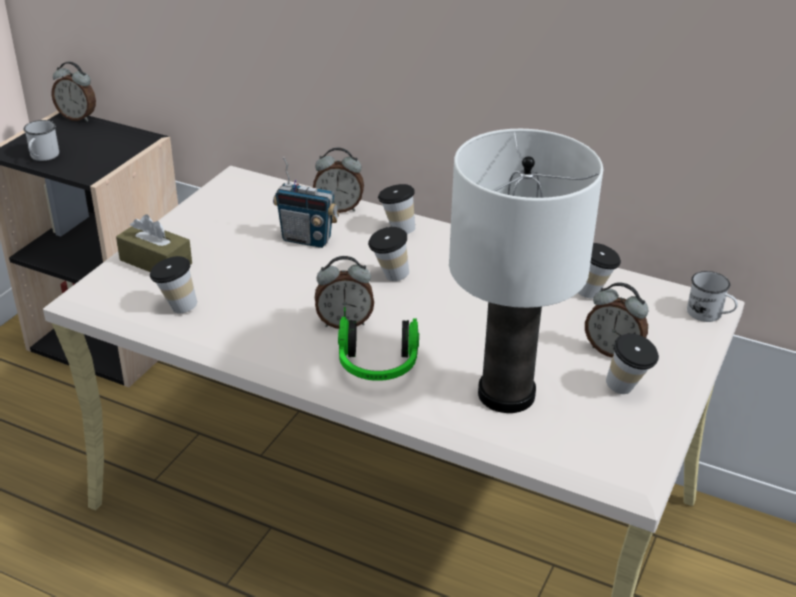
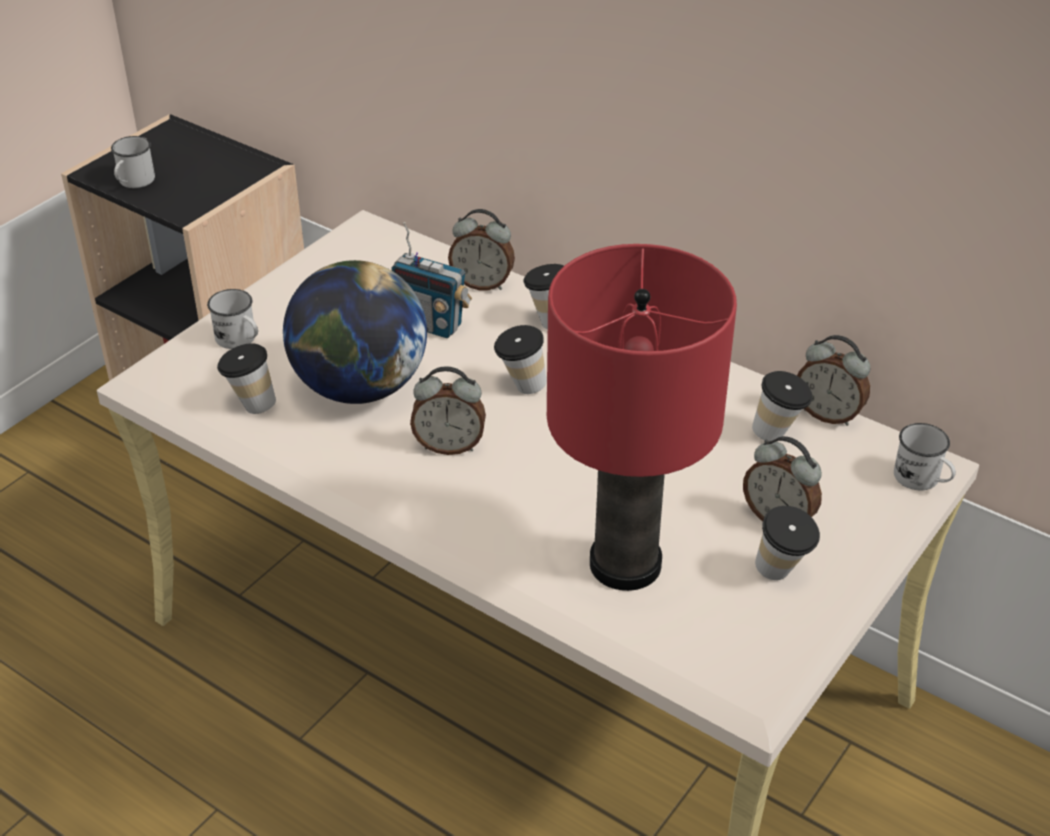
camera: 10 degrees right, 5 degrees up
alarm clock [52,62,96,122] -> alarm clock moved to [797,335,870,426]
brown tissue box [116,215,192,272] -> white mug [207,289,258,349]
headphones [338,307,419,381] -> none
white table lamp [449,129,603,413] -> red table lamp [547,244,737,591]
none -> globe [283,260,427,404]

